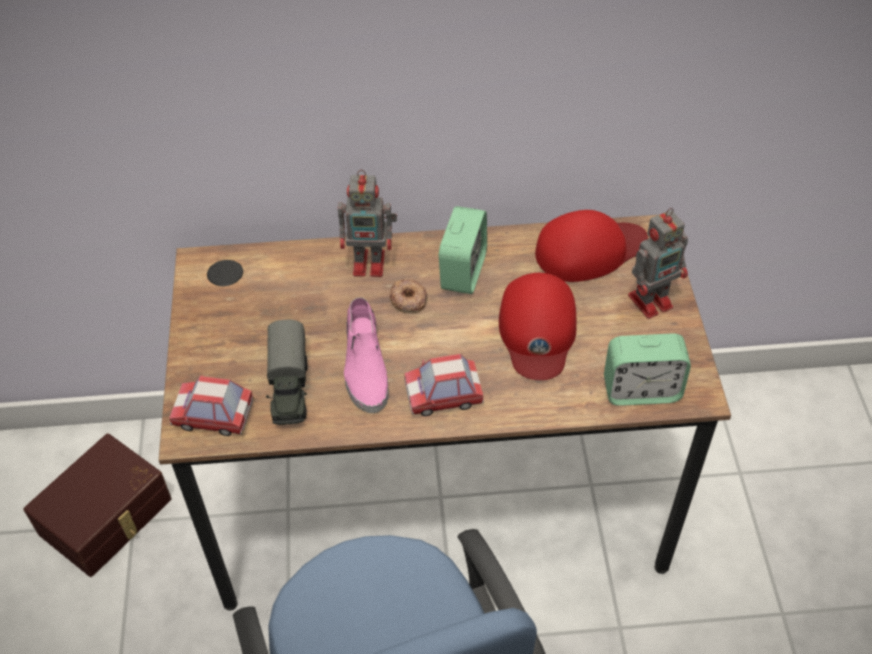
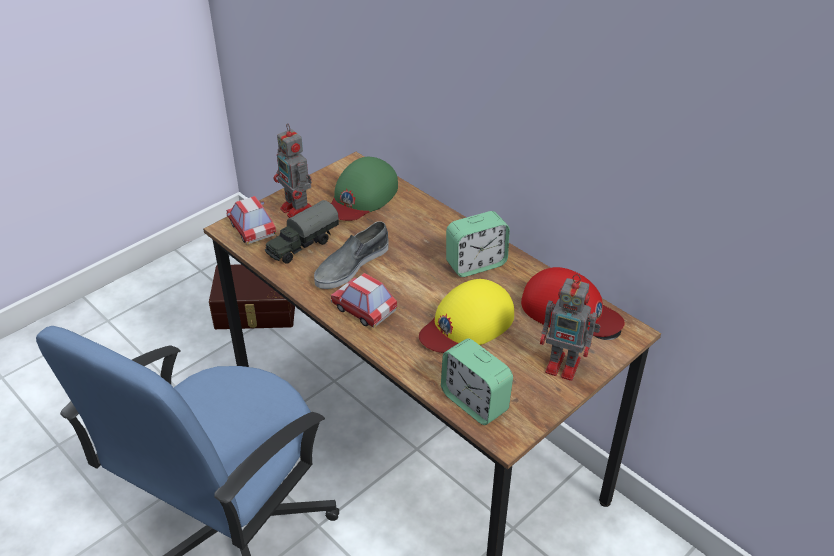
camera: 50 degrees right, 10 degrees down
toy robot [338,170,397,277] -> toy robot moved to [274,124,312,218]
pink shoe [344,297,389,413] -> grey shoe [314,222,389,289]
donut [389,279,427,313] -> none
red cap [499,273,576,380] -> yellow cap [419,279,514,353]
none -> green cap [331,157,398,221]

